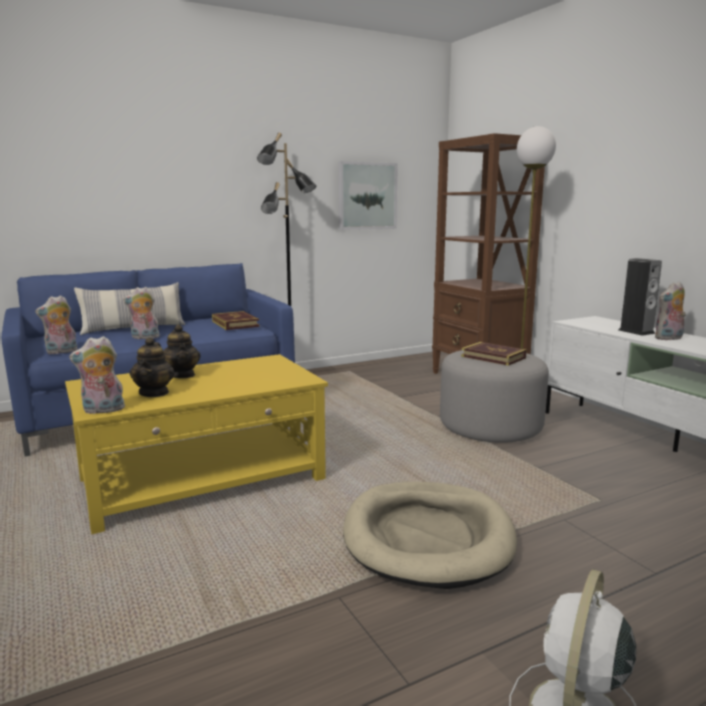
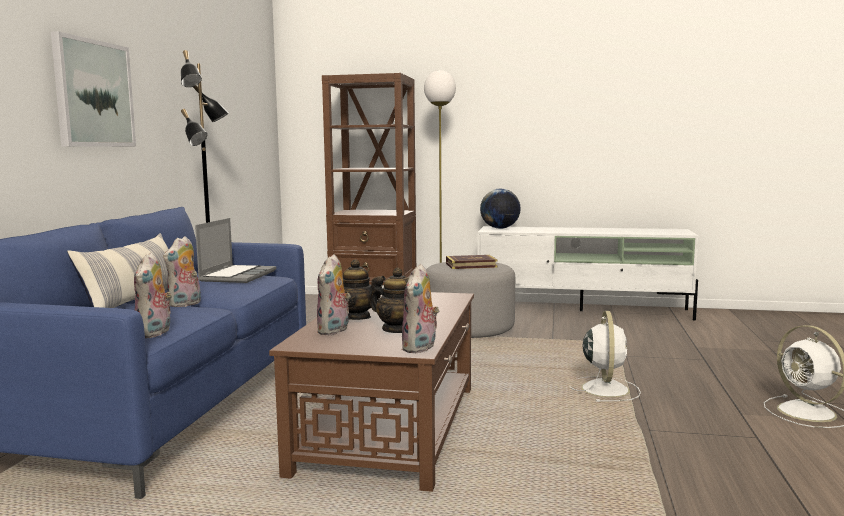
camera: 50 degrees left, 5 degrees down
yellow coffee table [65,354,328,534] -> brown coffee table [269,292,474,492]
book [212,311,259,330] -> laptop [195,218,276,283]
picture [338,161,398,230] -> picture moved to [51,31,136,147]
beige dog bed [343,482,517,589] -> white fan [569,311,641,402]
speaker [619,258,662,336] -> none
plush toy [655,282,686,340] -> plush toy moved to [317,254,351,335]
none -> globe [480,189,521,229]

